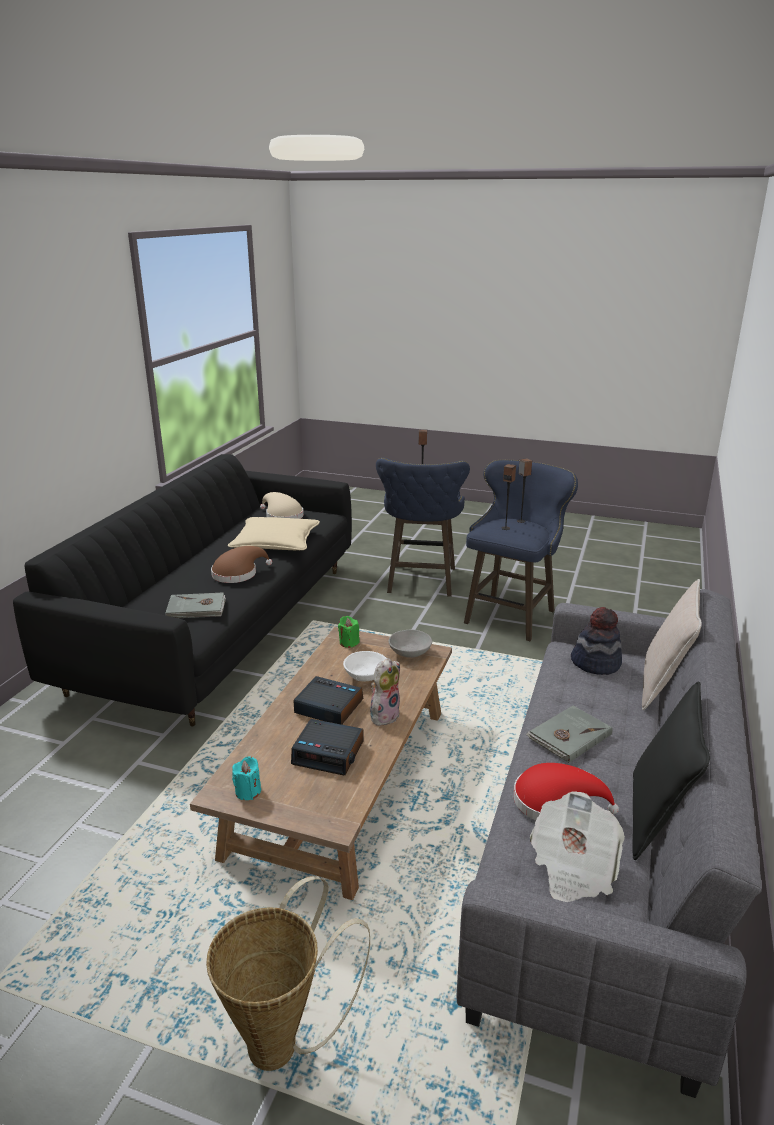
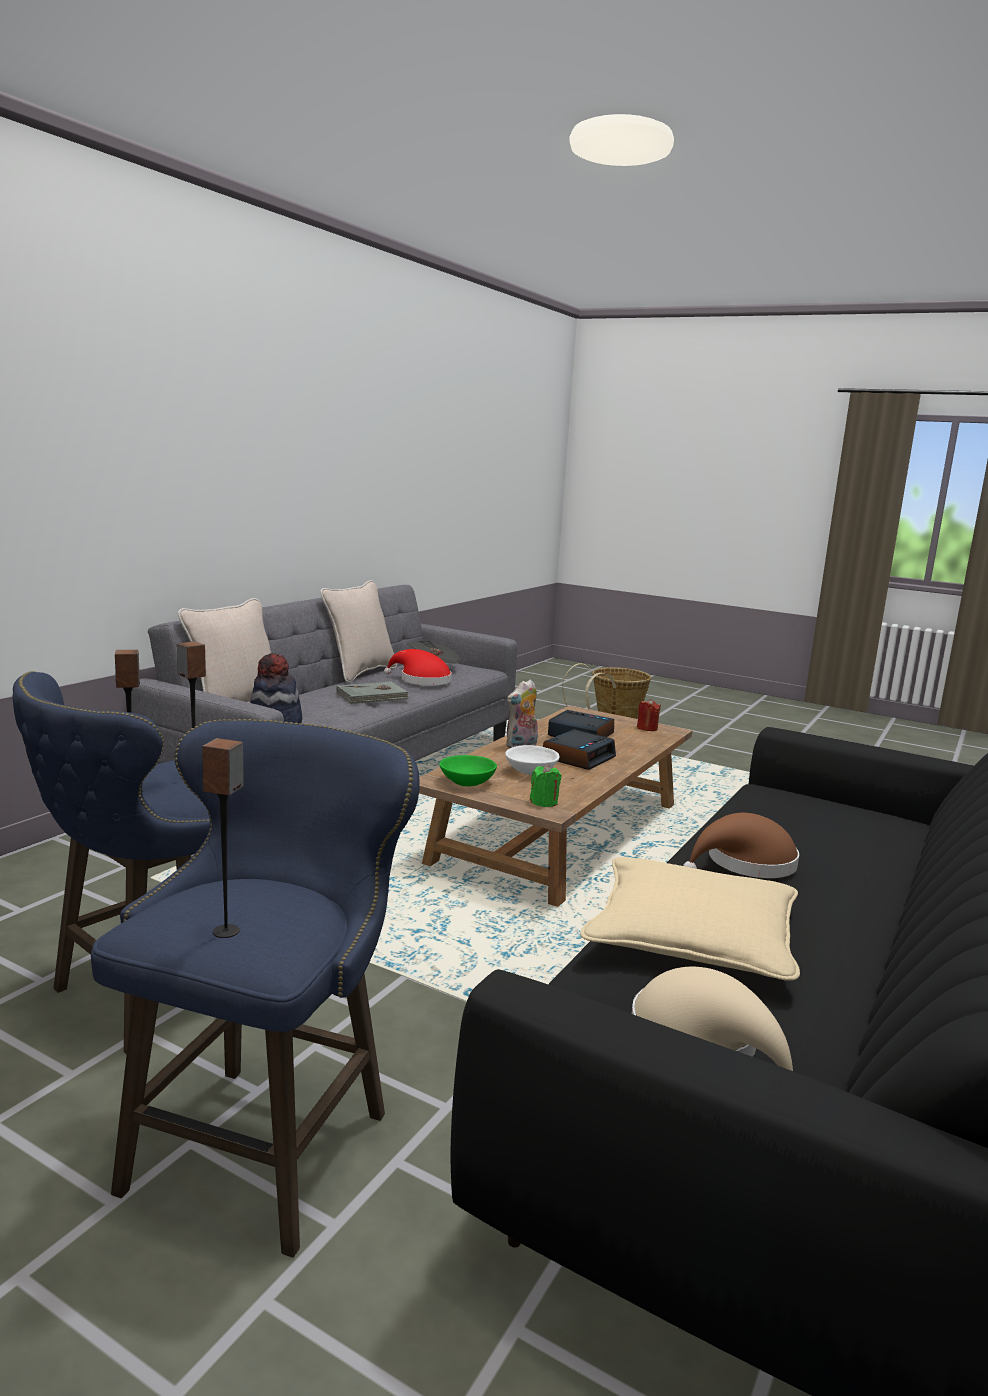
camera: 170 degrees left, 10 degrees down
grey book [165,593,226,618] -> none
turquoise candle [232,756,261,800] -> red candle [637,699,661,731]
alarm clock [293,676,364,725] -> alarm clock turned 90 degrees counterclockwise [543,730,616,770]
grey bowl [389,630,432,658] -> green bowl [439,755,497,786]
black pillow [632,681,710,860] -> beige pillow [320,580,397,683]

